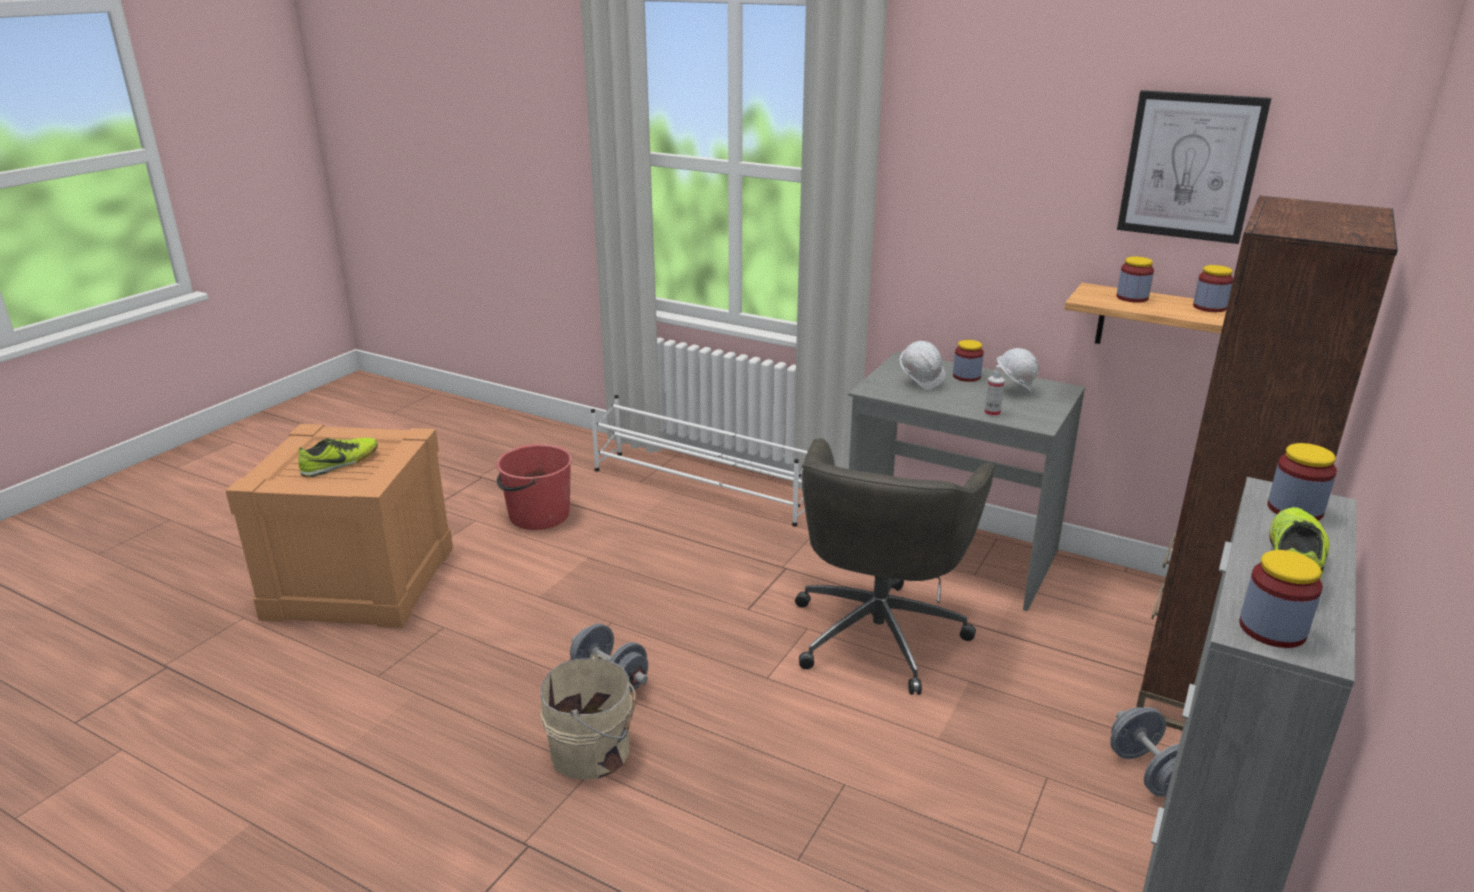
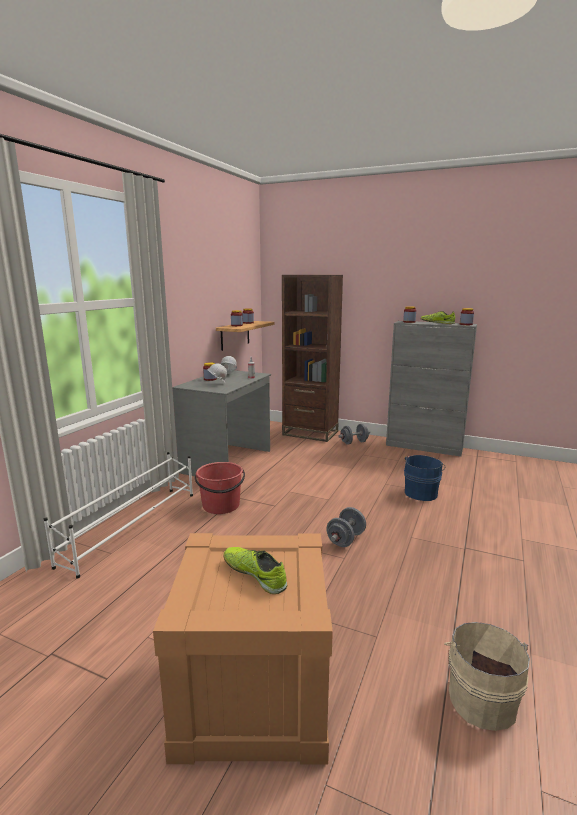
camera: 95 degrees left, 10 degrees down
red bucket [497,444,572,530] -> red bucket moved to [195,462,245,514]
beige bucket [541,654,636,780] -> beige bucket moved to [444,622,530,731]
grey office chair [795,438,995,695] -> none
picture [1117,90,1271,244] -> none
none -> blue bucket [404,455,445,501]

